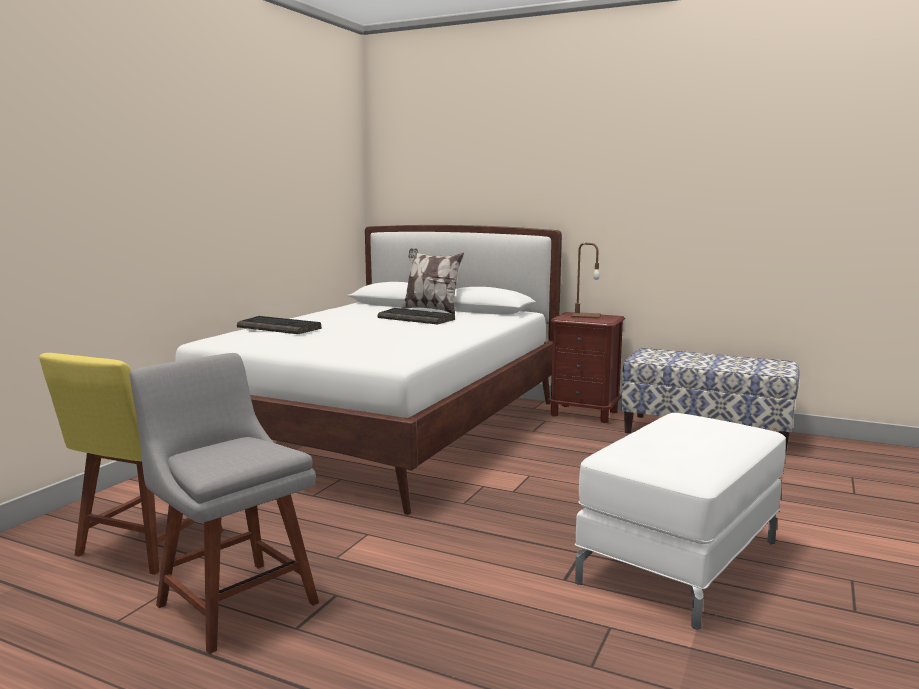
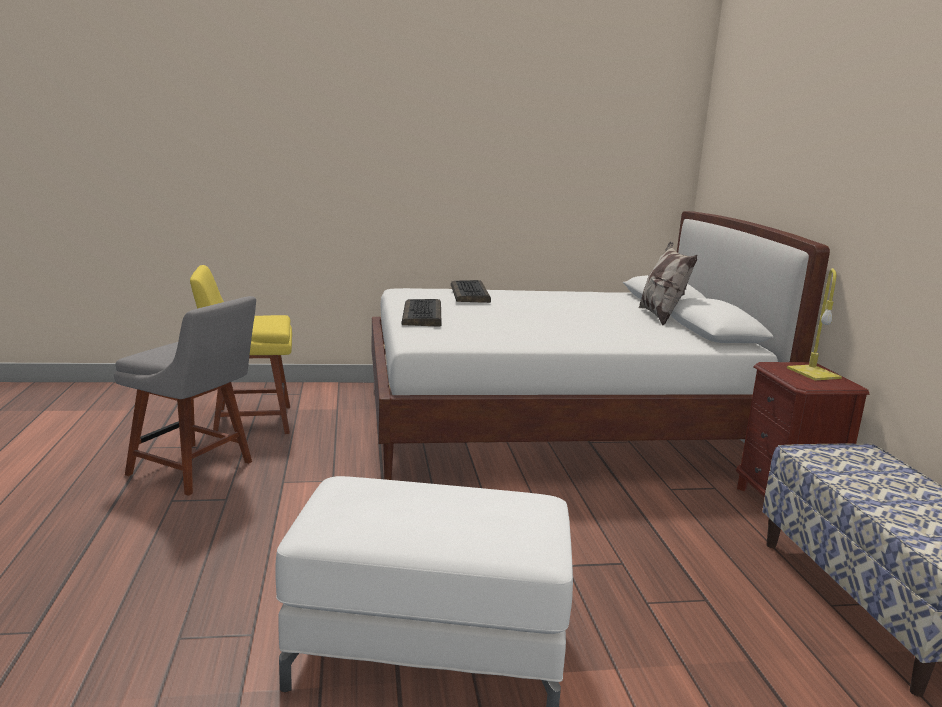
camera: 55 degrees right, 5 degrees up
grey chair [130,353,319,654] -> grey chair turned 105 degrees clockwise [114,296,256,496]
keyboard [377,308,455,324] -> keyboard moved to [402,299,441,327]
brown table lamp [571,242,601,319] -> yellow table lamp [787,268,842,381]

